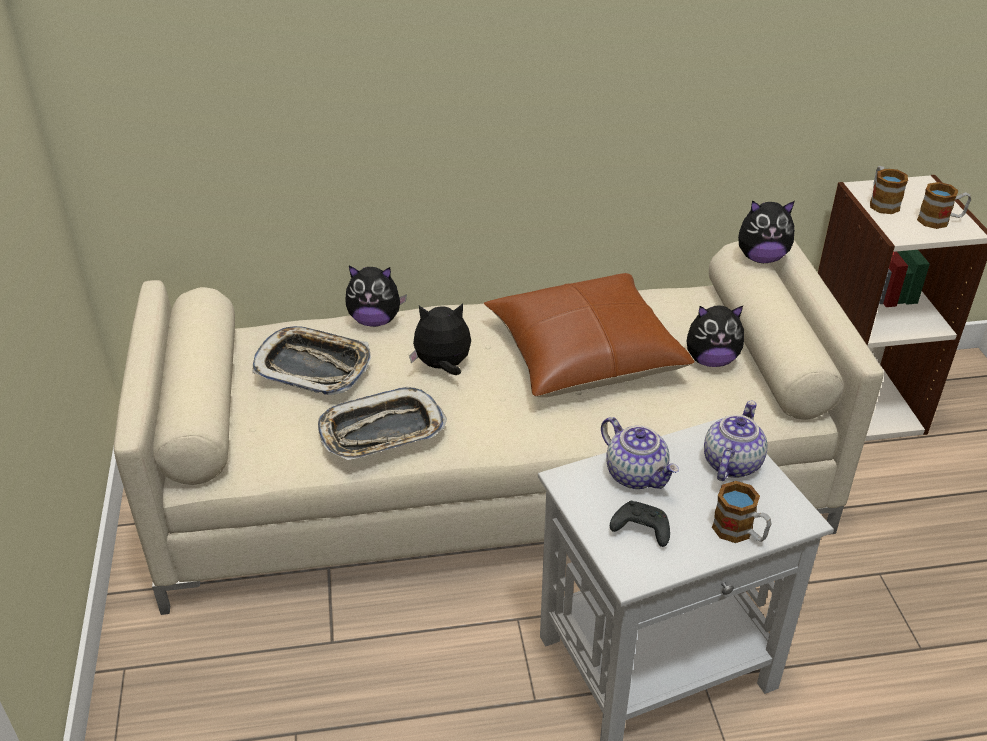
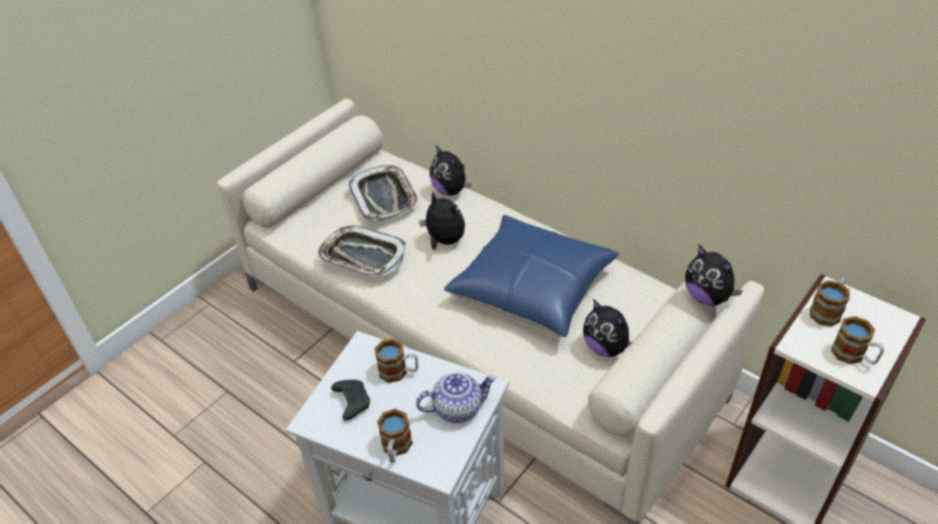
camera: 50 degrees right, 5 degrees up
brown pillow [484,273,695,397] -> blue pillow [444,215,619,337]
teapot [601,417,679,489] -> mug [375,339,418,383]

